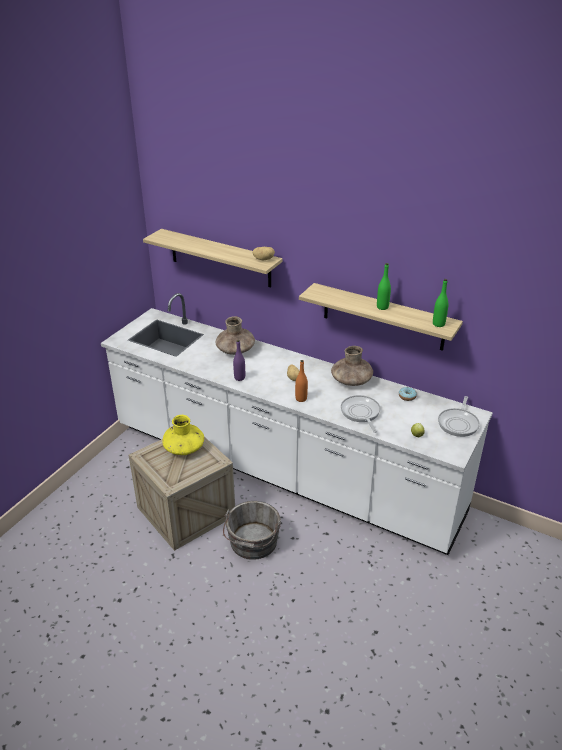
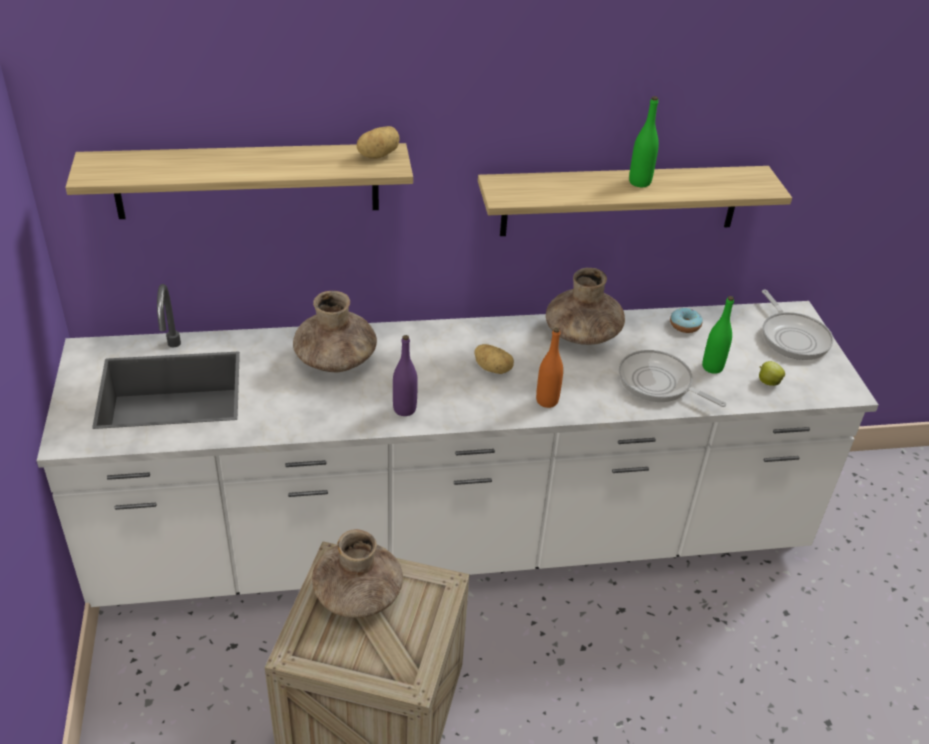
camera: 40 degrees left, 5 degrees up
yellow vase [162,415,204,455] -> brown vase [312,529,403,618]
grey bucket [223,501,281,560] -> none
green bottle [433,279,449,327] -> green bottle moved to [702,296,734,374]

